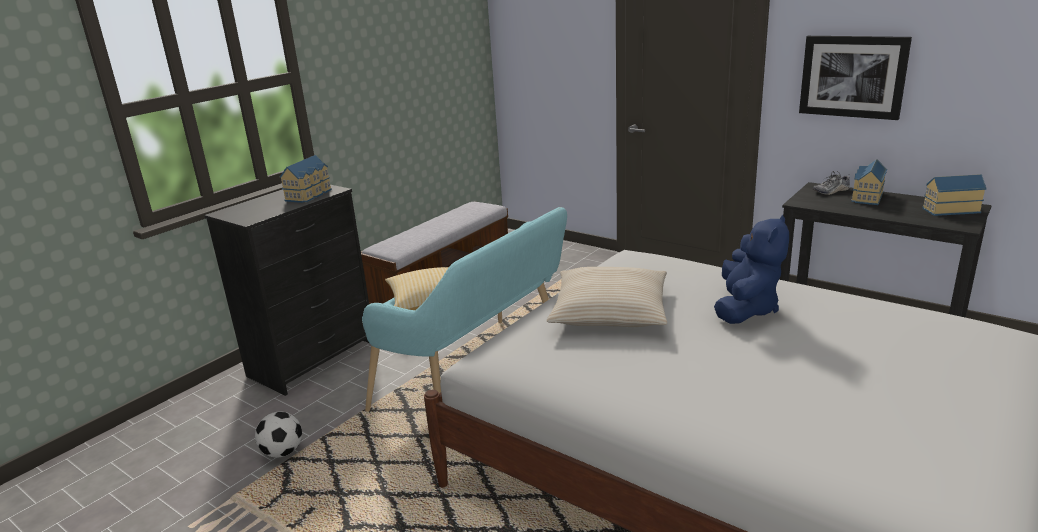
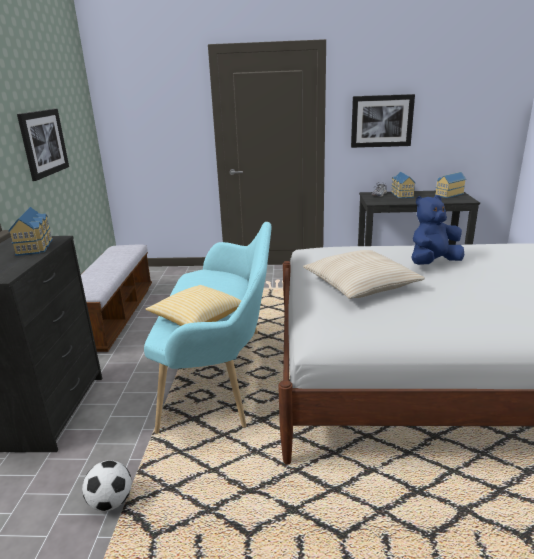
camera: 35 degrees left, 0 degrees up
blue plush toy [714,215,789,324] -> blue plush toy turned 105 degrees counterclockwise [411,195,464,265]
none -> picture [17,109,69,181]

